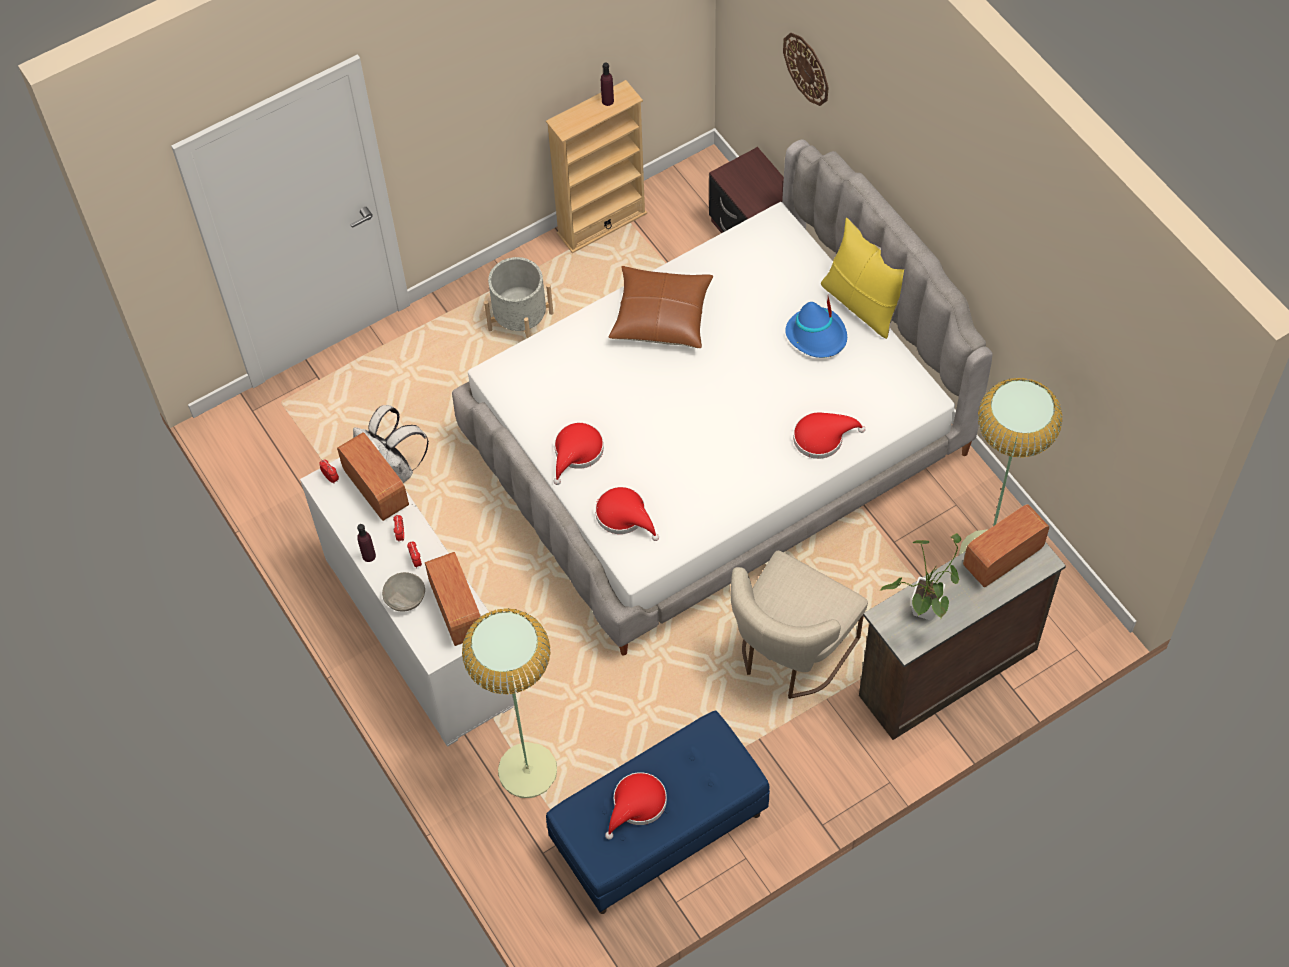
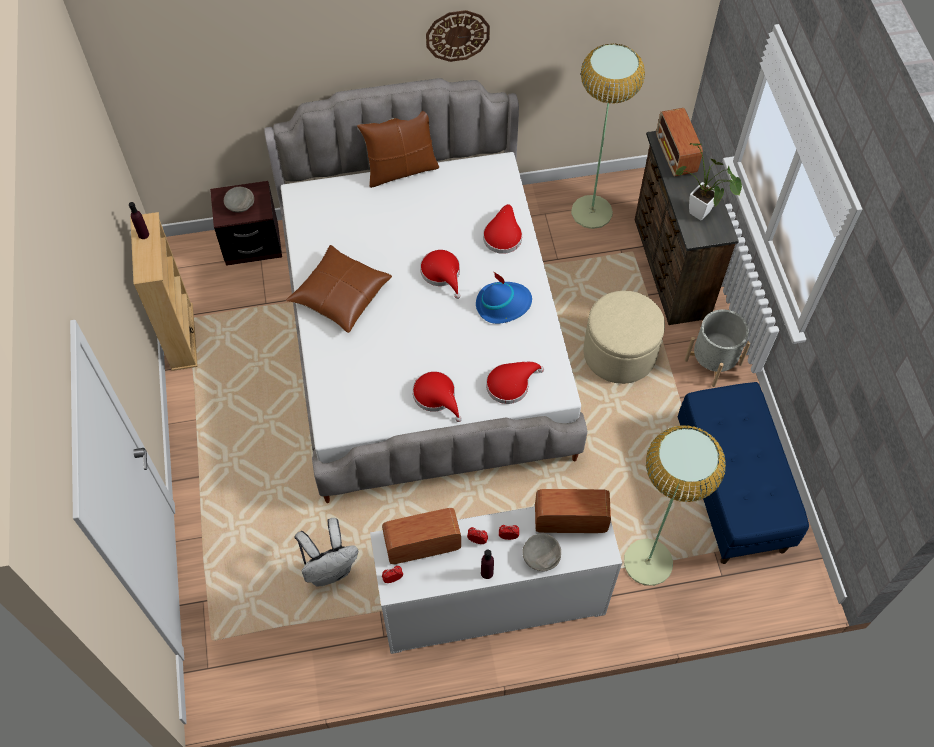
camera: 70 degrees left, 0 degrees up
grey planter [484,257,553,339] -> grey planter moved to [684,309,750,387]
red hat [605,772,667,840] -> red hat moved to [420,250,461,299]
beige chair [731,551,868,699] -> beige ottoman [583,290,665,384]
wall clock [783,33,829,106] -> wall clock moved to [426,10,490,62]
blue hat [785,296,847,358] -> blue hat moved to [476,271,532,324]
yellow pillow [821,218,904,339] -> brown pillow [357,110,439,188]
none -> grey bowl [224,187,254,213]

